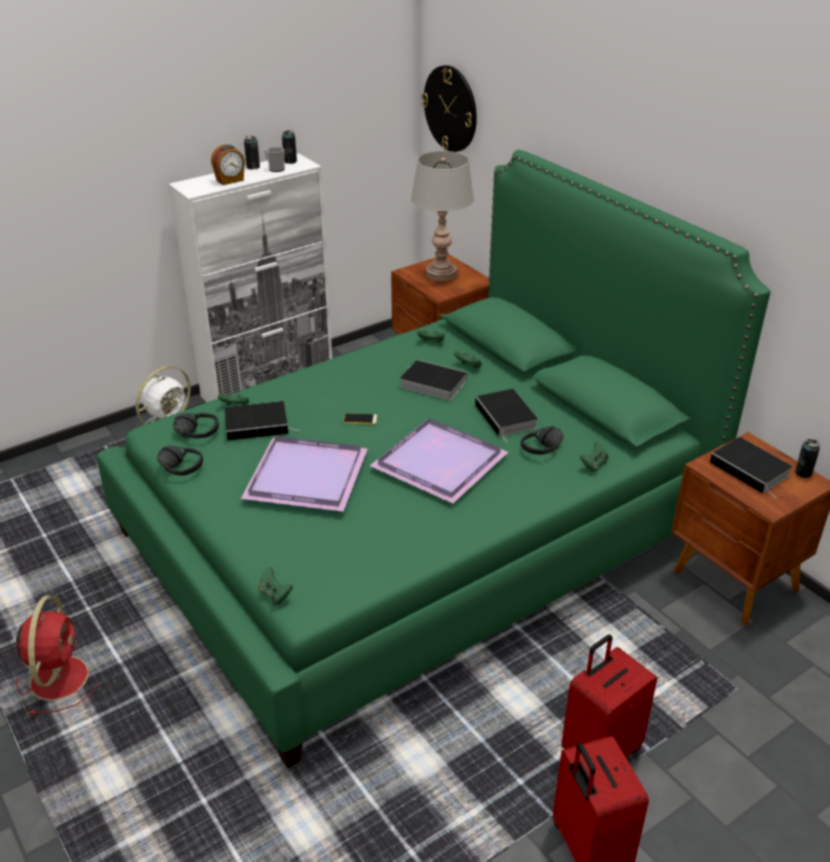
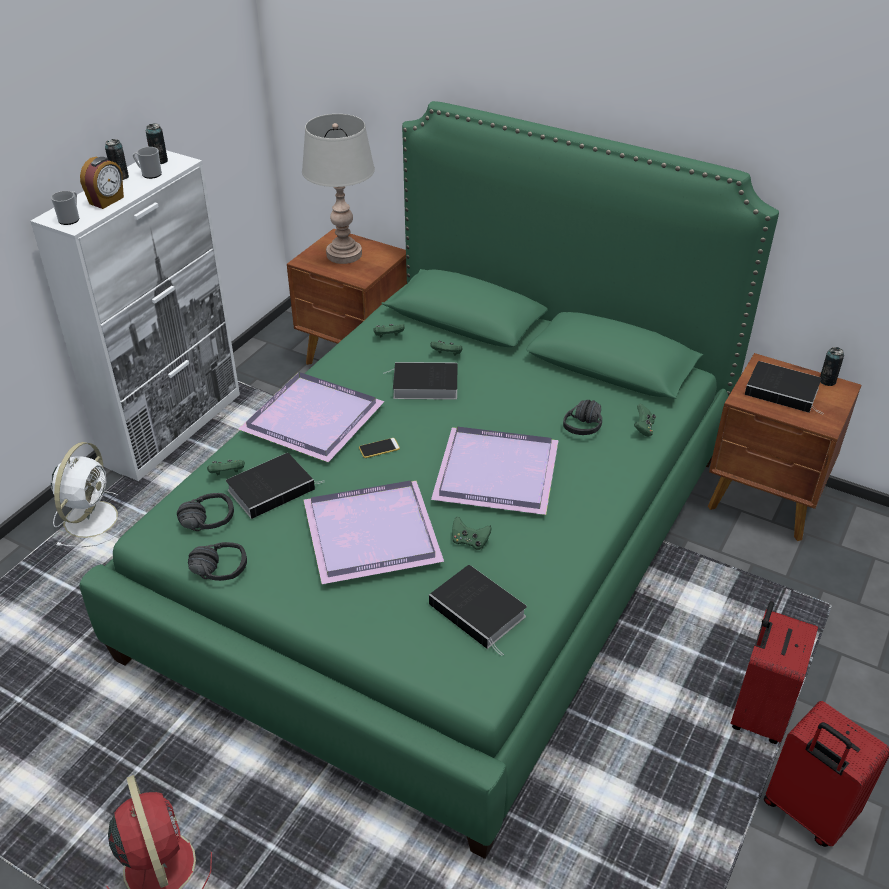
camera: 25 degrees left, 5 degrees up
green game controller [258,567,293,605] -> green game controller moved to [452,516,492,550]
wall clock [422,65,477,152] -> none
book [475,389,538,443] -> book moved to [429,565,527,656]
none -> mug [51,191,79,225]
none -> purple tray [238,372,385,462]

